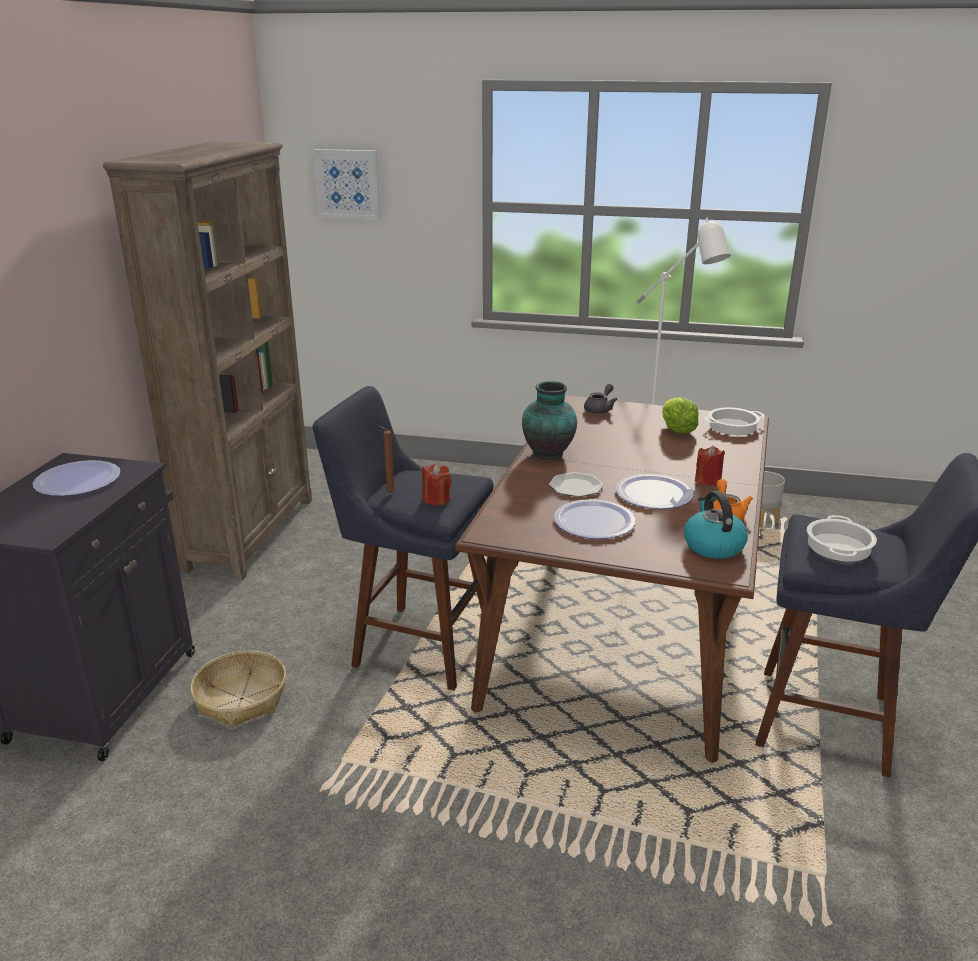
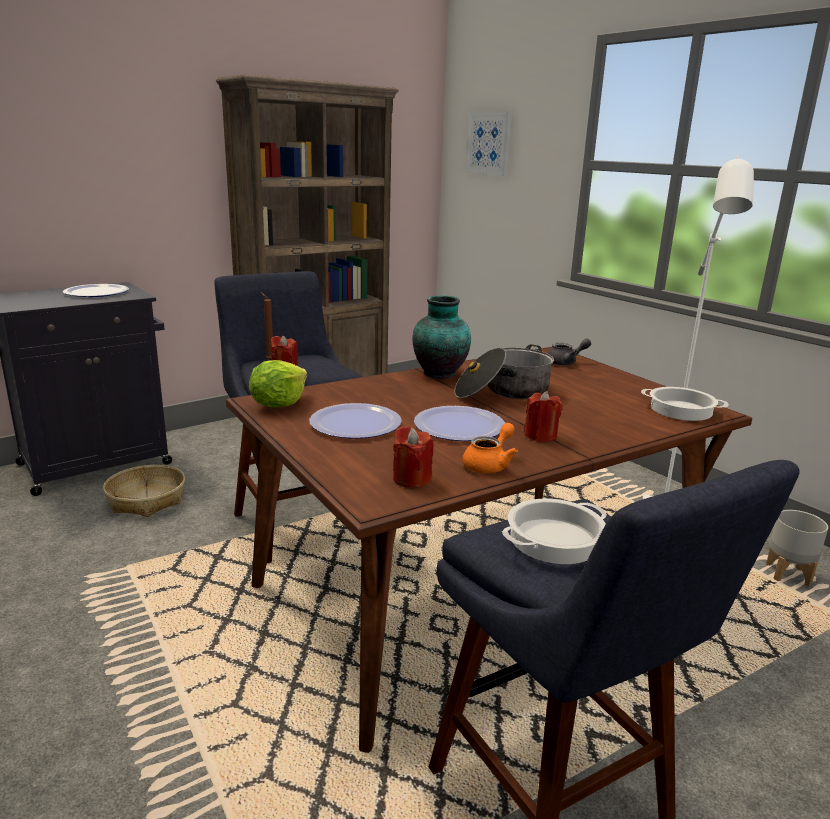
camera: 40 degrees right, 5 degrees down
plate [549,472,604,497] -> none
lettuce [662,397,699,434] -> lettuce moved to [249,360,307,407]
kettle [684,491,748,559] -> red candle [393,426,433,488]
none -> cooking pot [454,344,554,399]

